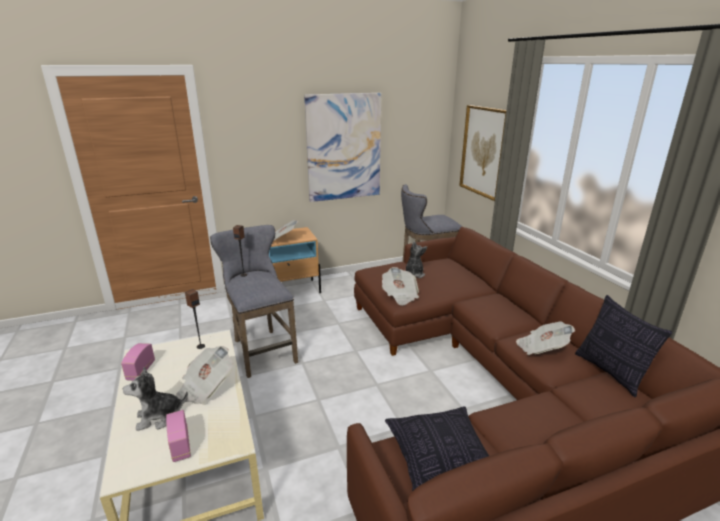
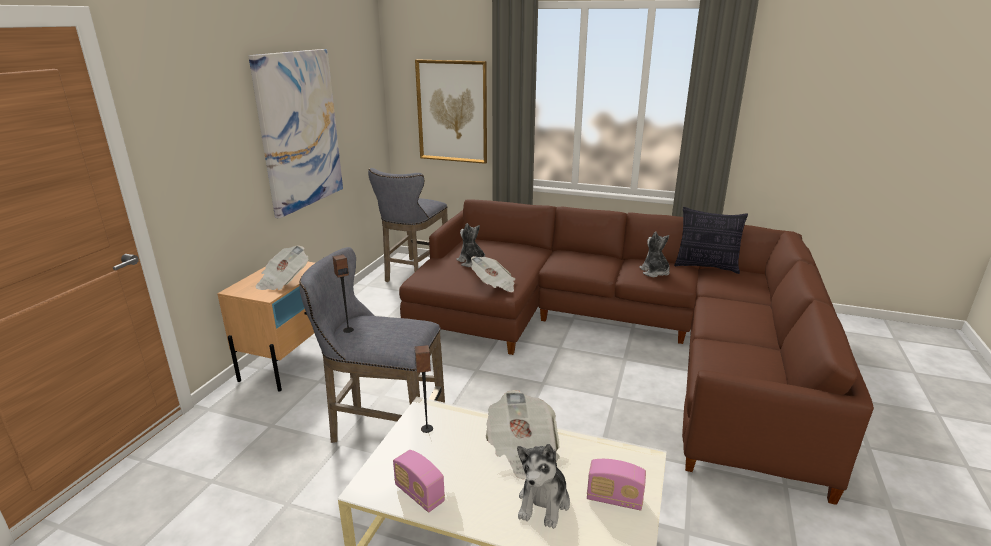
camera: 50 degrees left, 0 degrees up
pillow [385,406,489,491] -> none
newspaper [516,321,575,355] -> plush toy [639,231,670,277]

